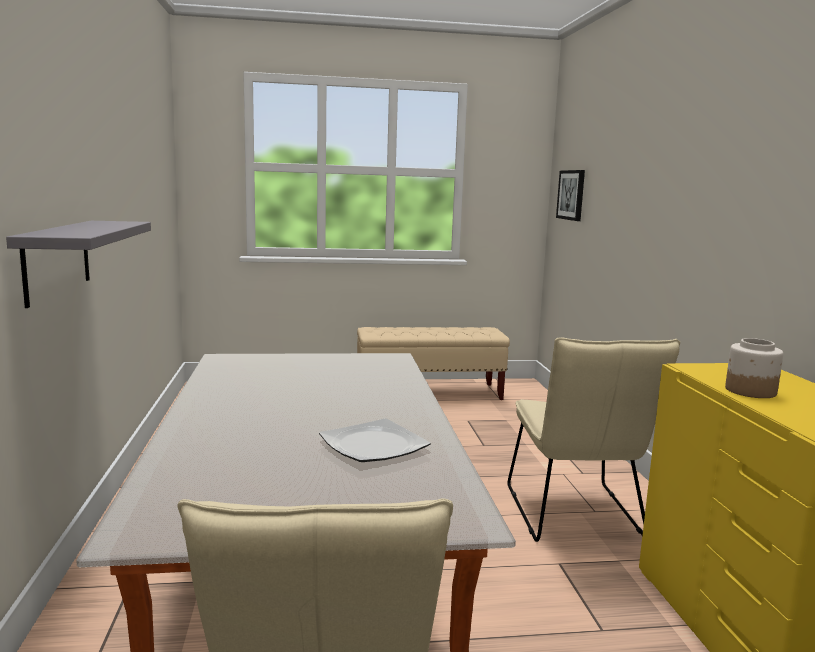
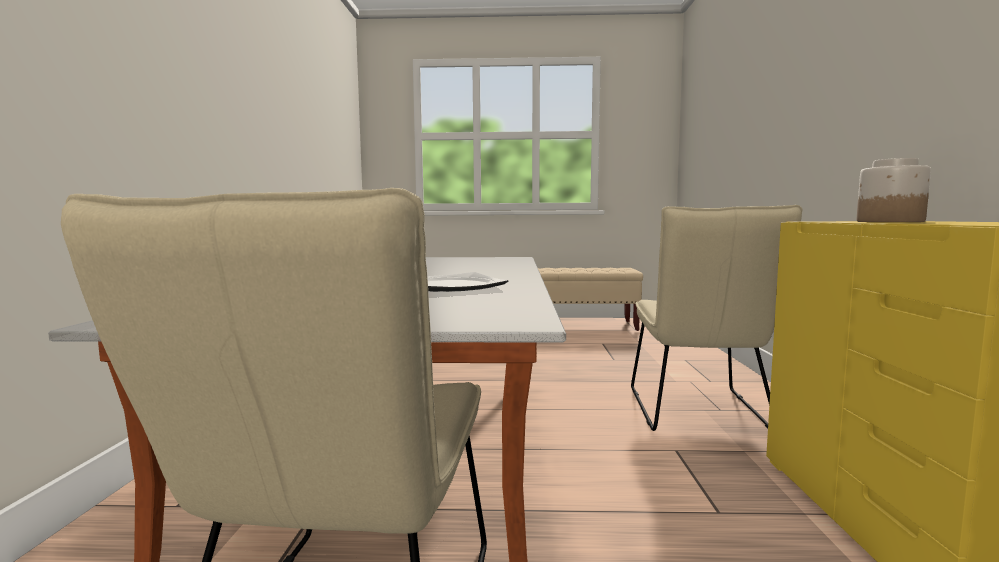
camera: 10 degrees right, 5 degrees down
grey shelf [6,221,151,308] -> none
picture [556,170,585,221] -> none

